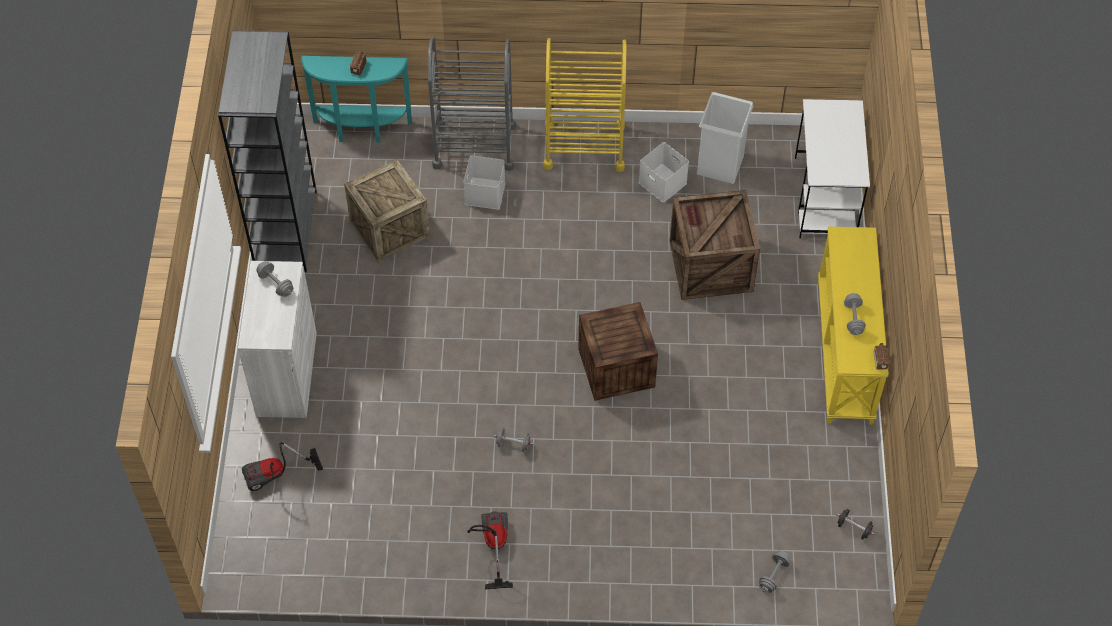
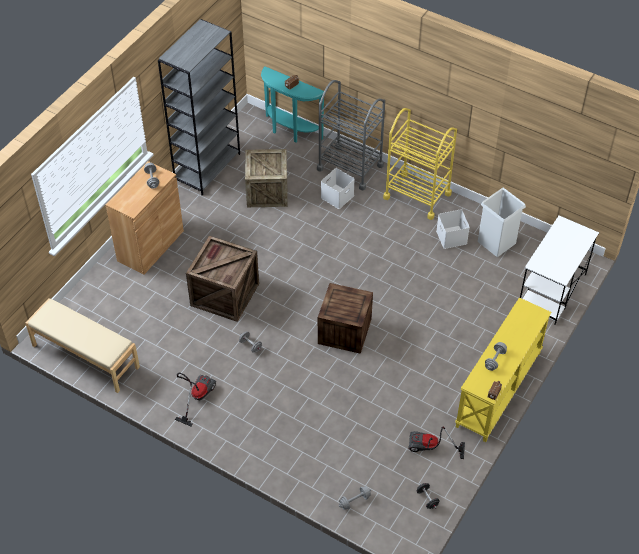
camera: 30 degrees right, 5 degrees down
white cabinet [238,261,317,418] -> brown cabinet [106,161,184,275]
vacuum cleaner [242,442,323,491] -> vacuum cleaner moved to [408,427,465,459]
crate [670,190,760,300] -> crate moved to [186,236,259,322]
none -> beige bench [25,298,140,393]

